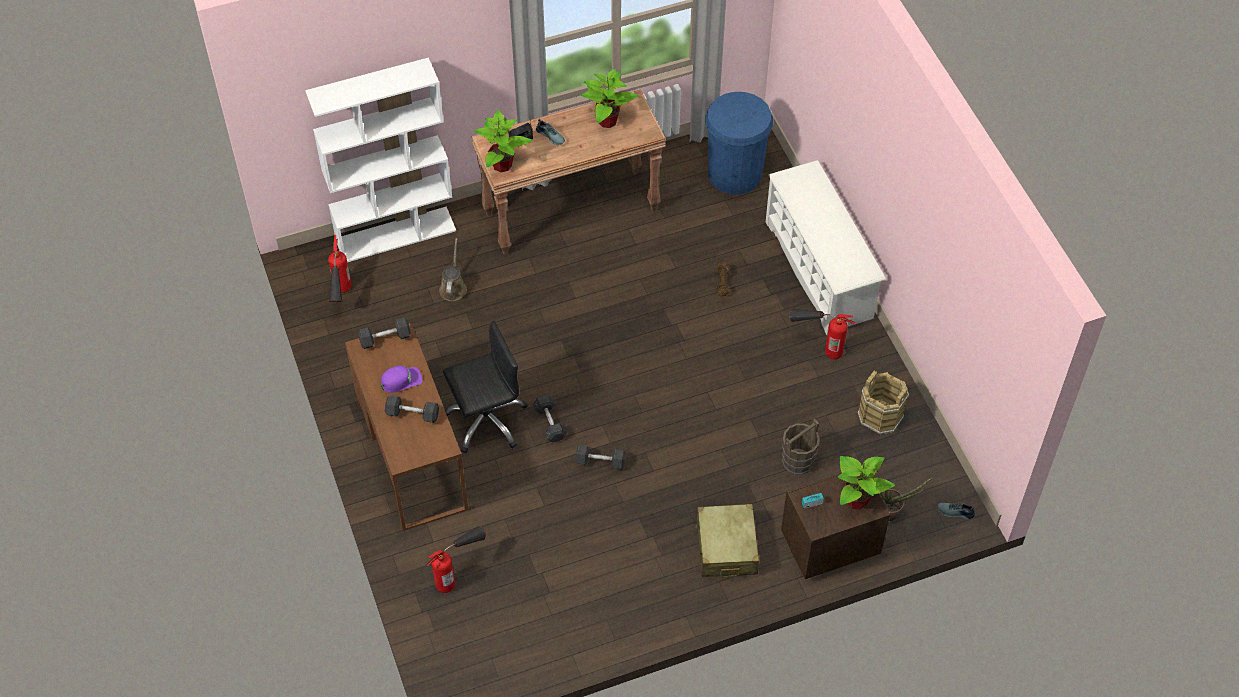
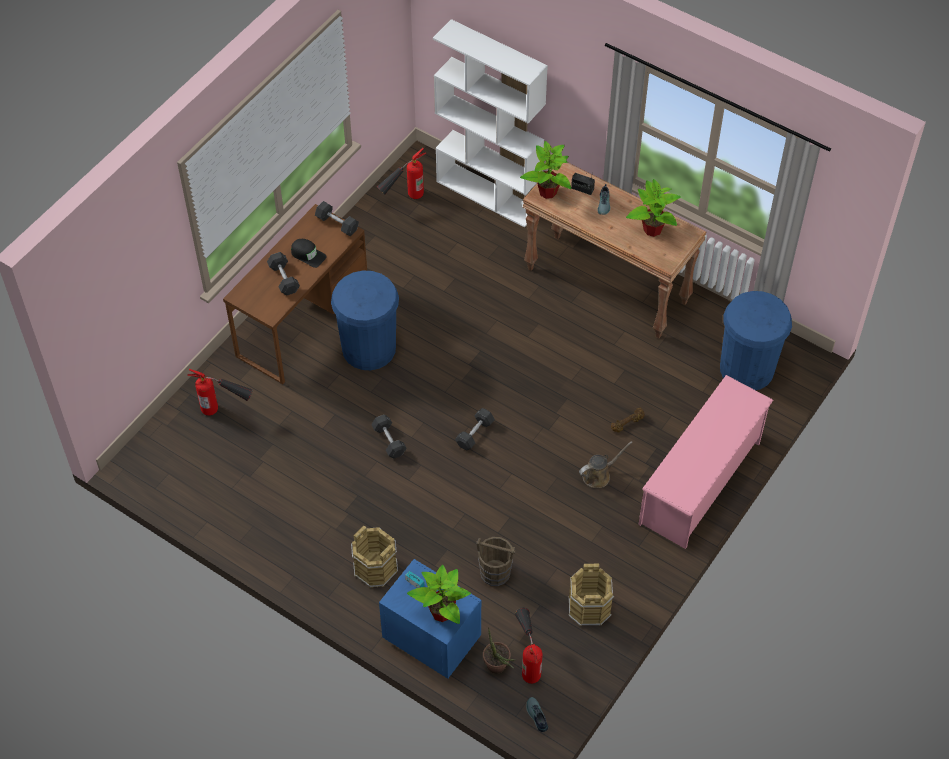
camera: 55 degrees right, 0 degrees up
purple cap [381,365,423,393] -> black cap [291,239,327,268]
brown watering can [439,238,467,301] -> brown watering can moved to [579,441,633,488]
black office chair [443,321,528,453] -> blue trash can [331,271,399,370]
grey dumbbell [533,395,567,443] -> grey dumbbell moved to [455,408,495,451]
beige suitcase [696,504,759,577] -> brown bucket [351,525,398,588]
white shoe rack [766,160,886,335] -> pink shoe rack [638,375,773,549]
brown nightstand [781,473,890,579] -> blue nightstand [379,559,481,679]
fire extinguisher [789,308,855,359] -> fire extinguisher moved to [515,608,543,684]

